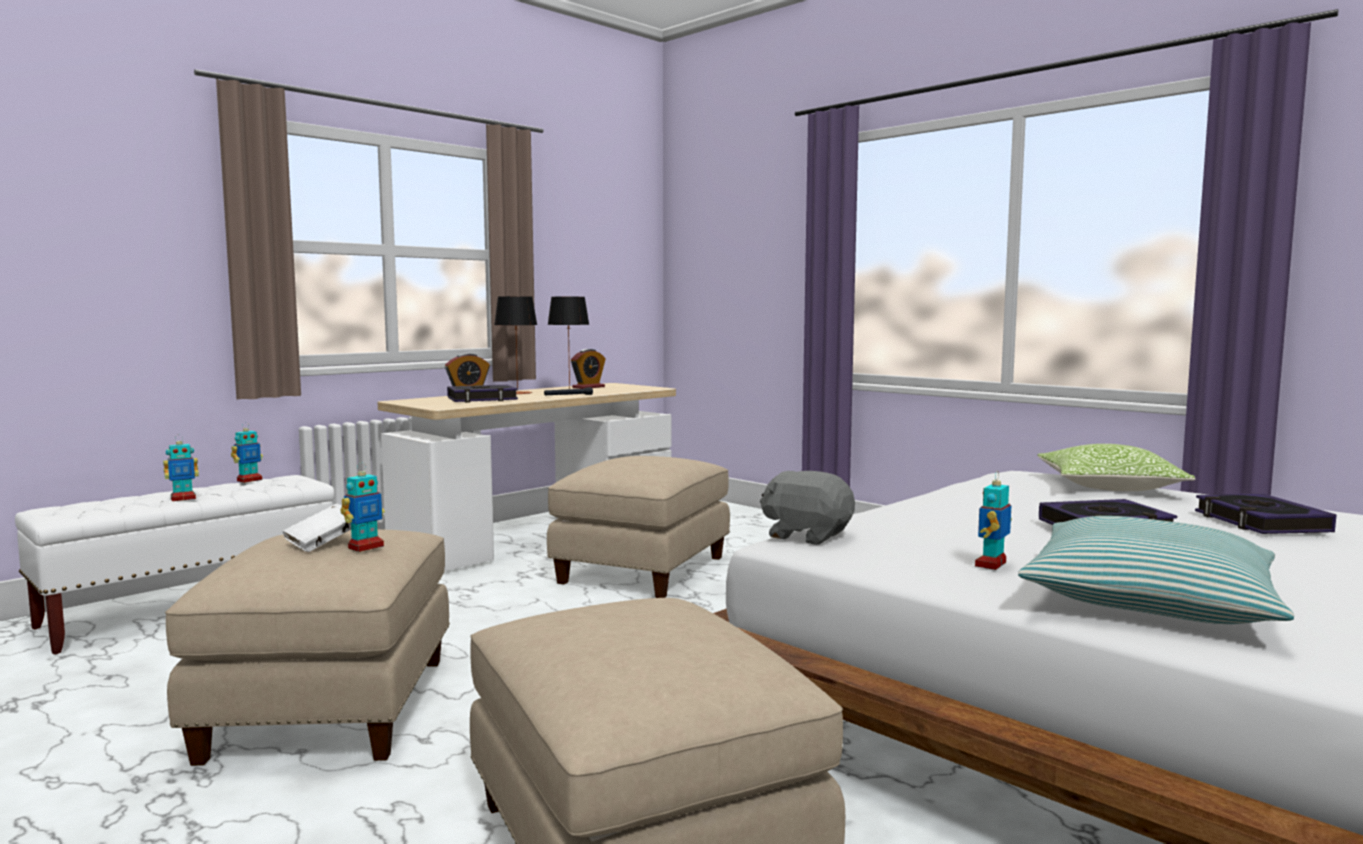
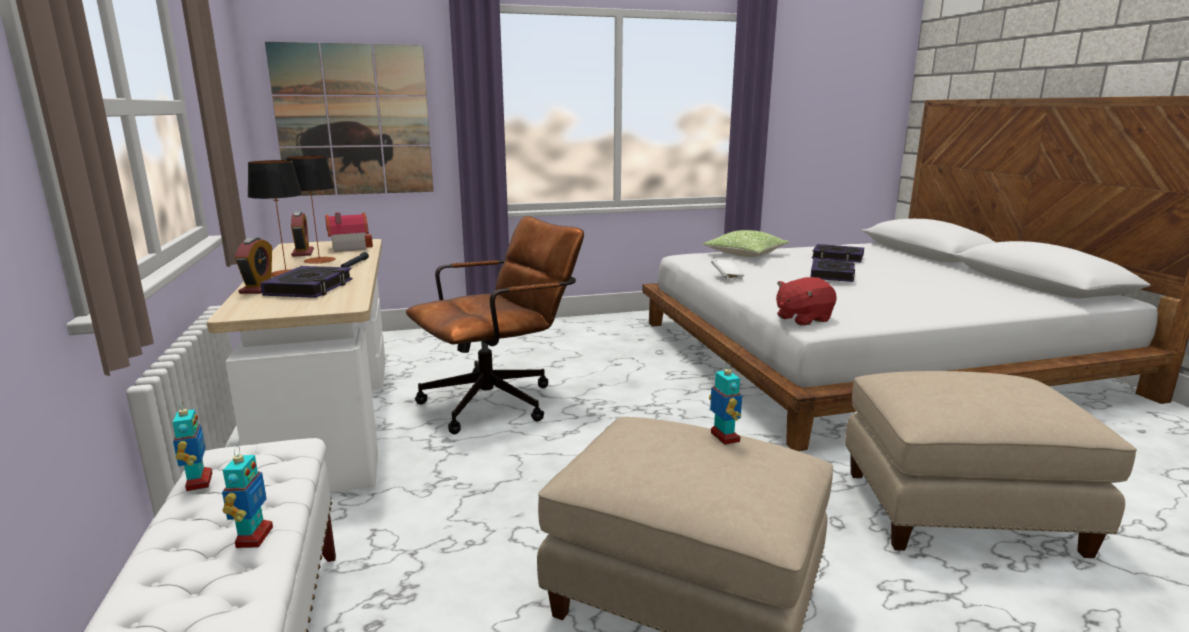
camera: 60 degrees left, 10 degrees up
white book [283,503,351,552] -> white book moved to [711,259,745,280]
beige ottoman [547,456,730,598] -> brown office chair [406,216,584,434]
grey plush toy [760,471,855,545] -> red plush toy [776,277,837,326]
toy robot [975,471,1012,570] -> none
pillow [1018,516,1294,624] -> none
none -> picture [265,42,433,196]
none -> toy house [325,212,373,252]

